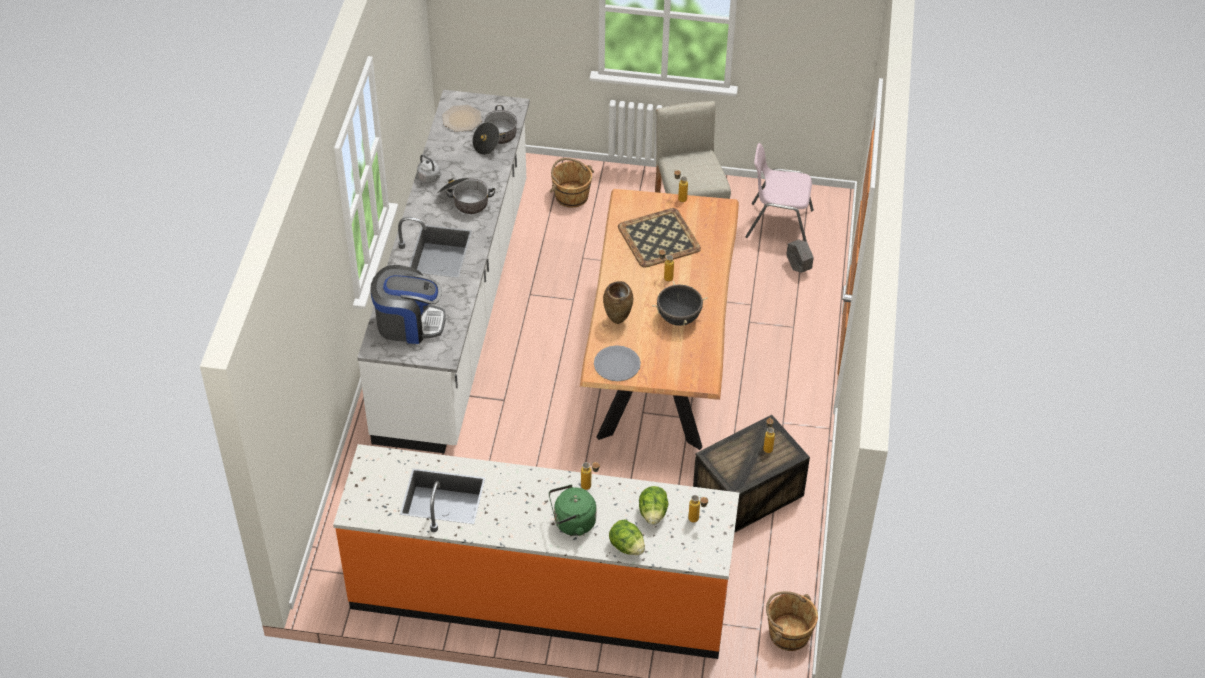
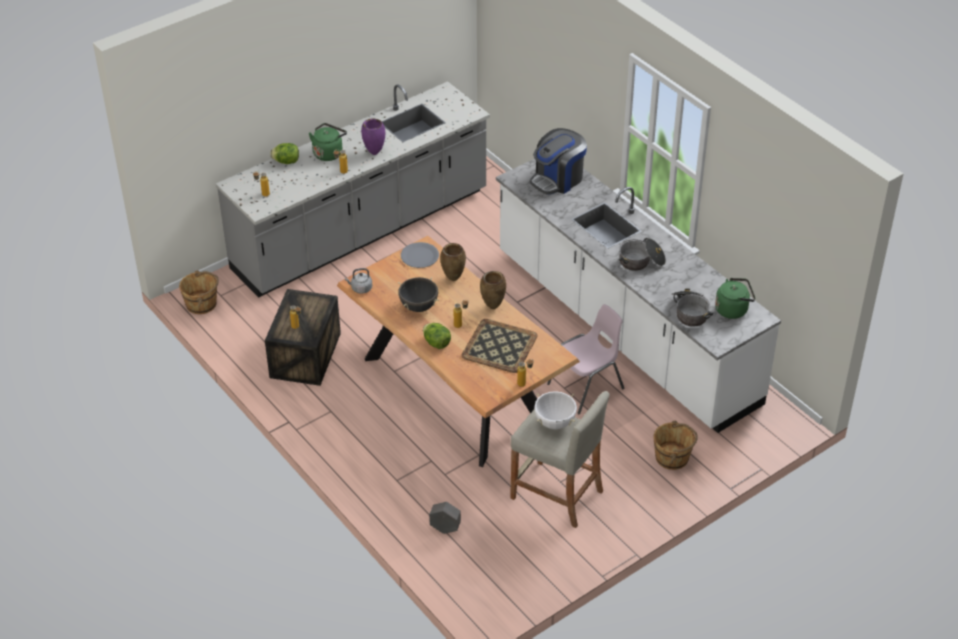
camera: 135 degrees right, 5 degrees down
orange counter [333,444,739,659] -> grey counter [216,81,490,298]
grey kettle [417,155,441,183] -> grey kettle moved to [345,268,372,294]
plate [442,105,482,132] -> green kettle [715,278,756,319]
lettuce [639,486,669,525] -> lettuce moved to [423,323,451,349]
pink chair [745,143,814,242] -> pink chair moved to [547,304,624,414]
none -> purple vase [361,118,385,155]
none -> brown vase [480,271,506,309]
none -> white cooking pot [534,391,577,429]

